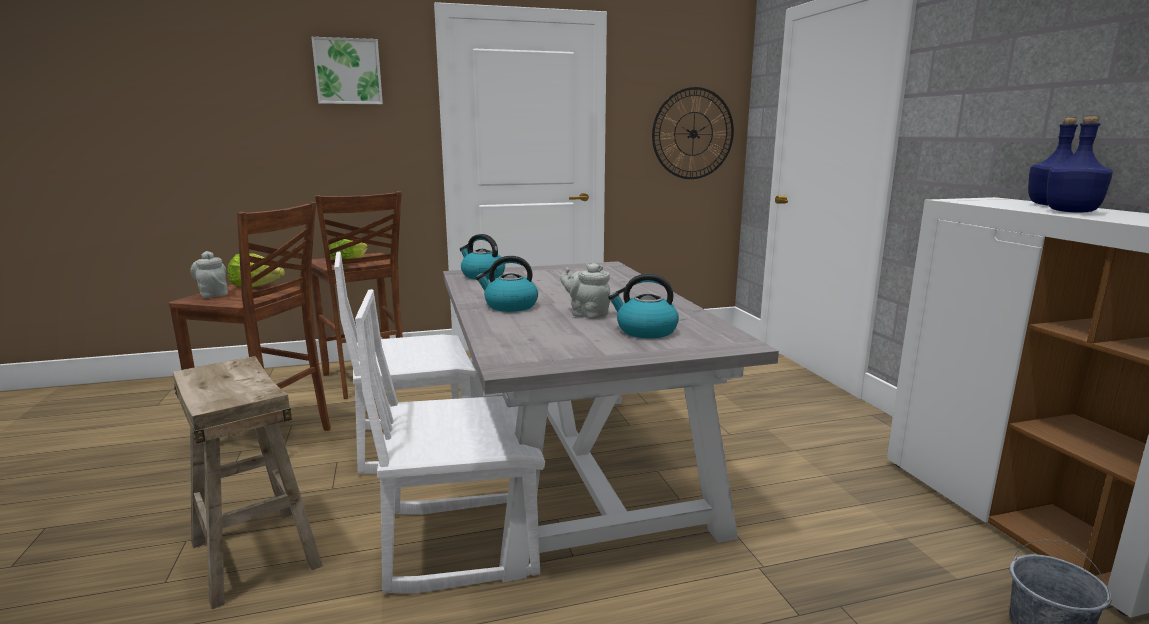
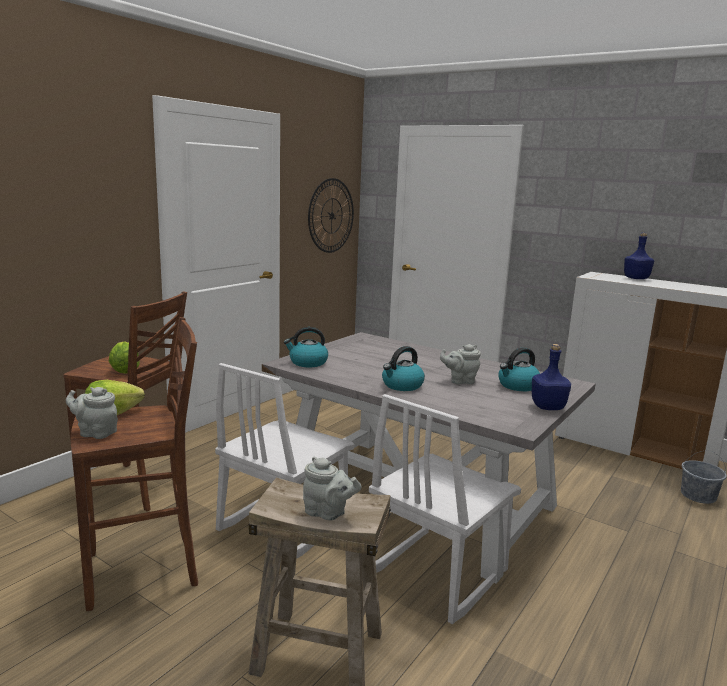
camera: 40 degrees left, 0 degrees up
picture [311,37,383,104] -> none
blue bottle [1047,115,1113,213] -> blue bottle moved to [532,344,571,410]
none -> grey teapot [303,457,362,520]

